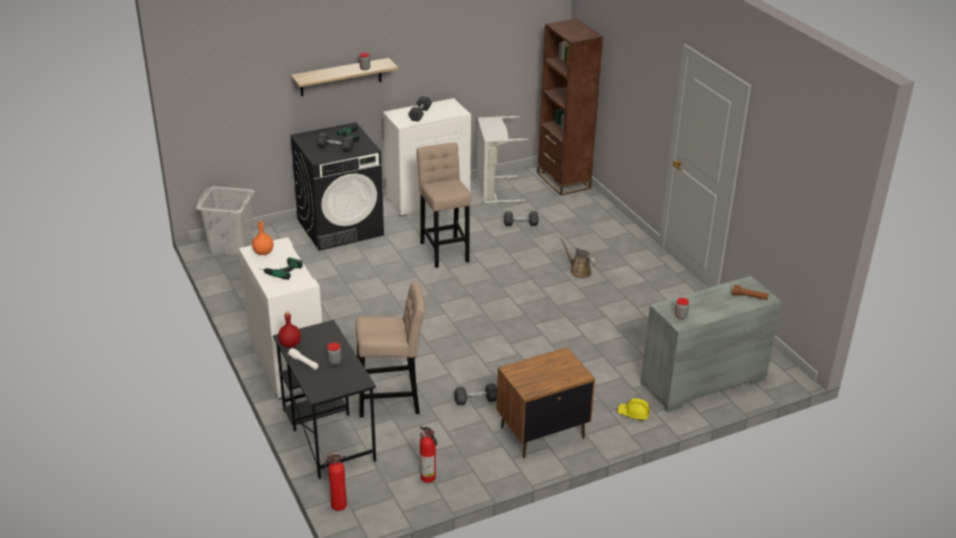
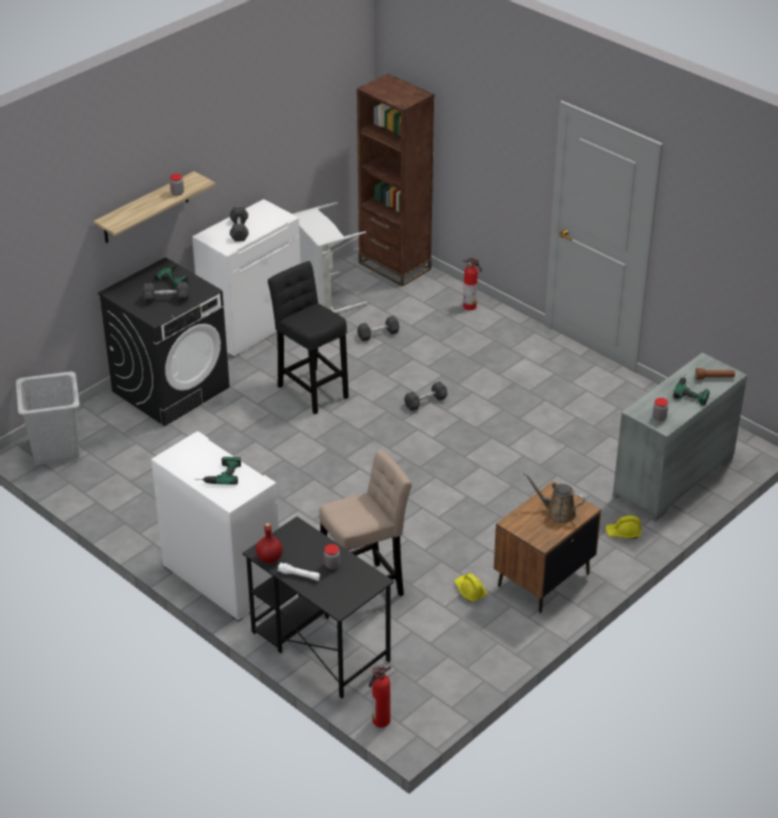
camera: 20 degrees left, 5 degrees up
orange bottle [252,220,273,255] -> none
beige stool [416,143,471,268] -> black stool [268,261,349,414]
fire extinguisher [420,426,437,483] -> fire extinguisher moved to [463,258,482,310]
grey dumbbell [454,383,497,405] -> grey dumbbell moved to [404,381,447,411]
brown watering can [560,237,596,278] -> brown watering can moved to [523,473,585,523]
none -> yellow hard hat [454,573,487,602]
none -> power drill [673,374,709,406]

